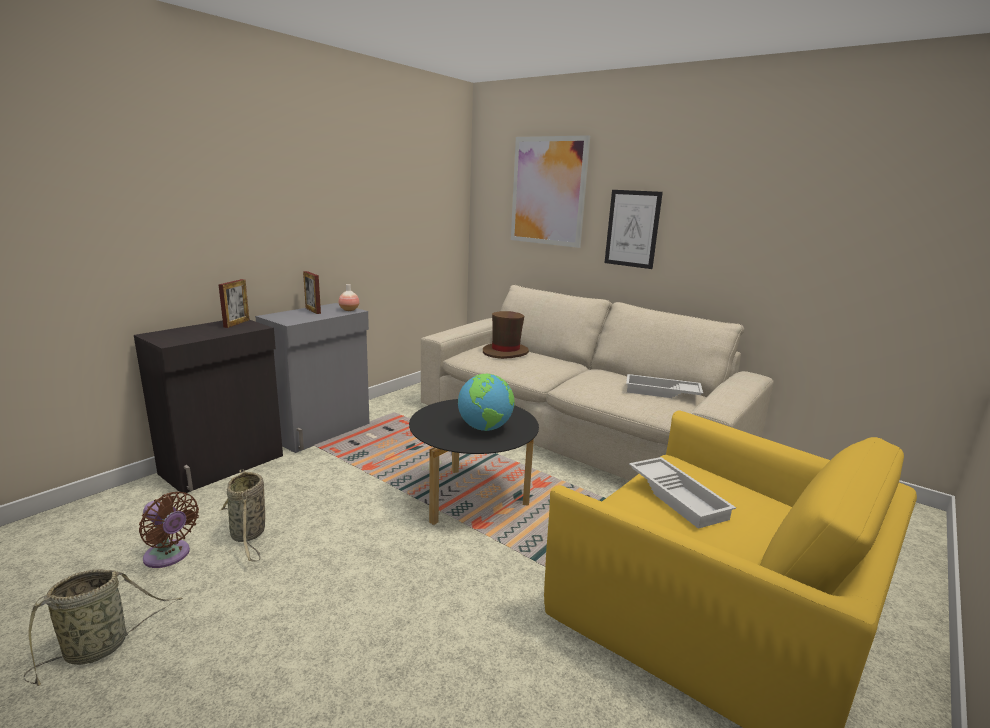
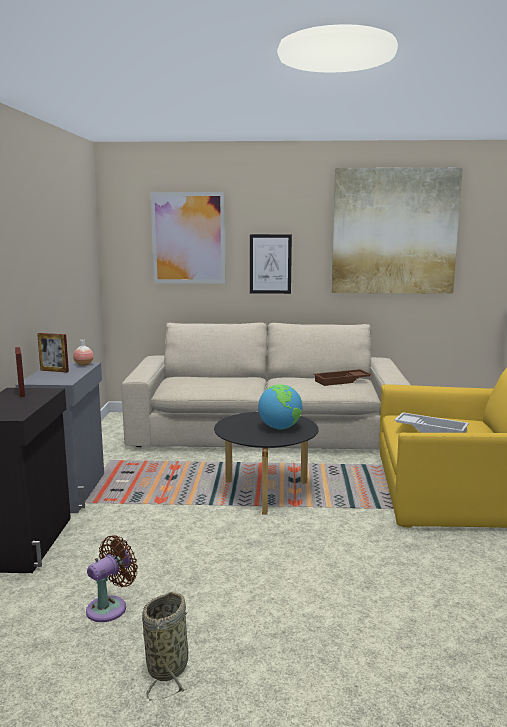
camera: 35 degrees left, 5 degrees down
brown fan [139,492,199,568] -> brown fan turned 45 degrees counterclockwise [86,535,138,622]
basket [219,470,265,562] -> none
brown hat [483,311,529,359] -> none
white tray [626,374,703,398] -> brown tray [314,369,372,386]
none -> picture [332,167,463,294]

